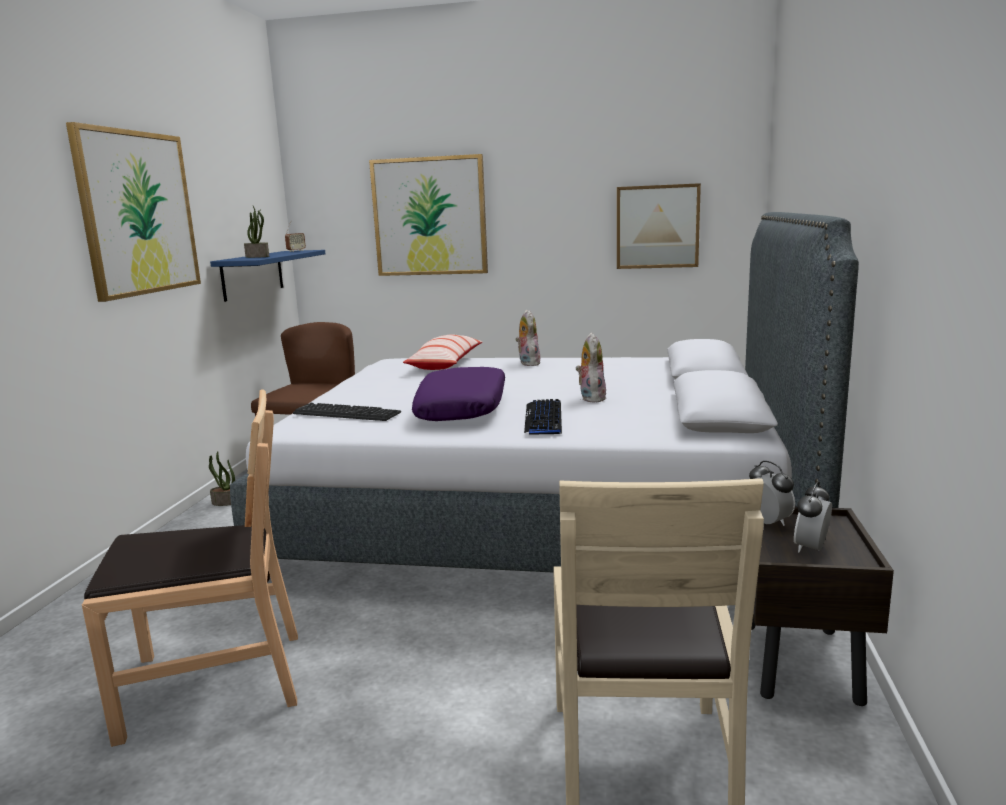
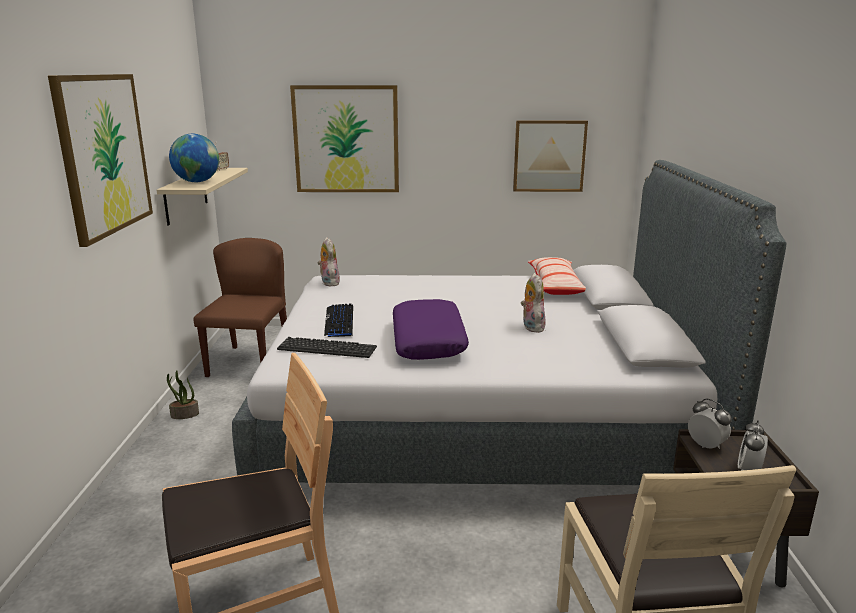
camera: 10 degrees left, 5 degrees up
blue shelf [210,250,325,302] -> beige shelf [157,168,248,226]
potted plant [244,206,269,258] -> globe [169,134,219,182]
pillow [403,335,482,370] -> pillow moved to [528,257,586,295]
plush toy [515,310,540,366] -> plush toy moved to [318,237,340,286]
keyboard [524,399,562,435] -> keyboard moved to [324,304,353,337]

